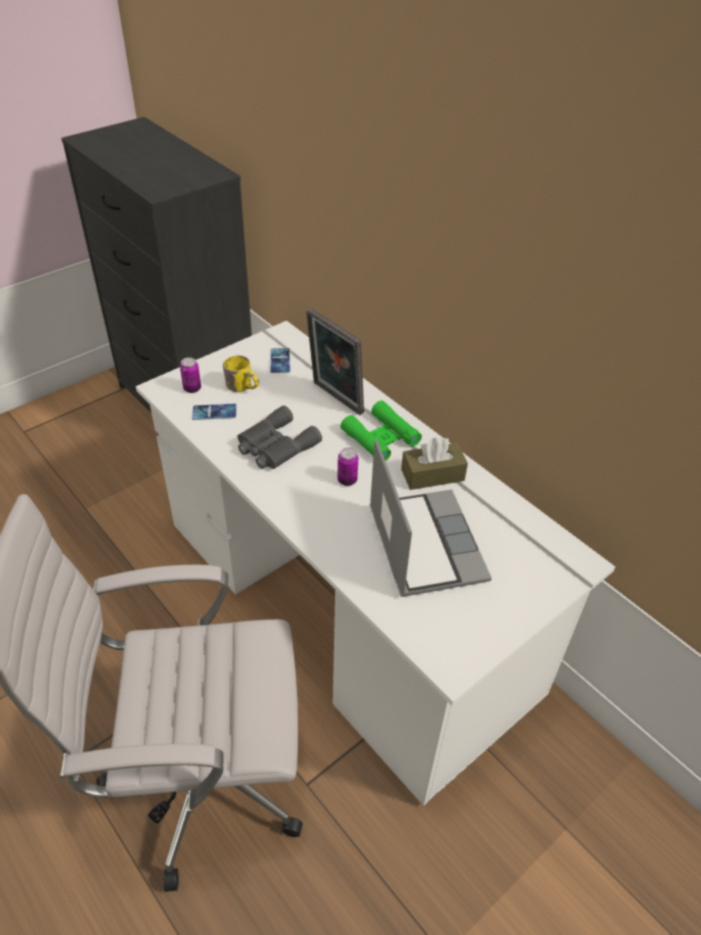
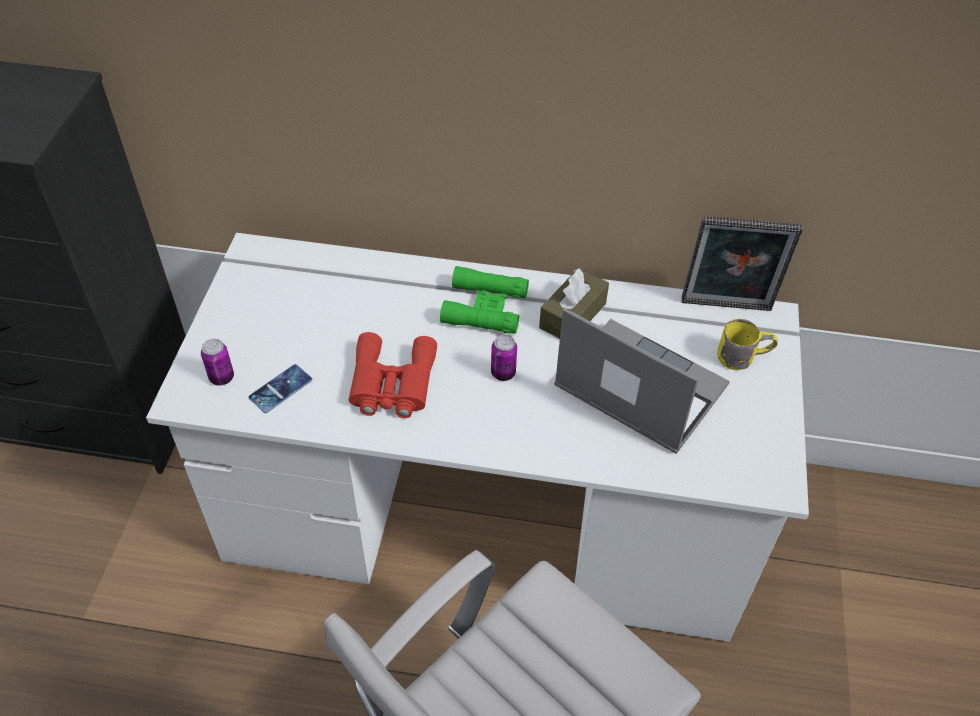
camera: 40 degrees left, 5 degrees up
yellow mug [223,355,259,392] -> yellow mug moved to [717,319,778,370]
grey binoculars [238,405,322,469] -> red binoculars [349,332,437,418]
phone [270,348,290,373] -> none
picture frame [306,309,364,415] -> picture frame moved to [682,216,802,311]

